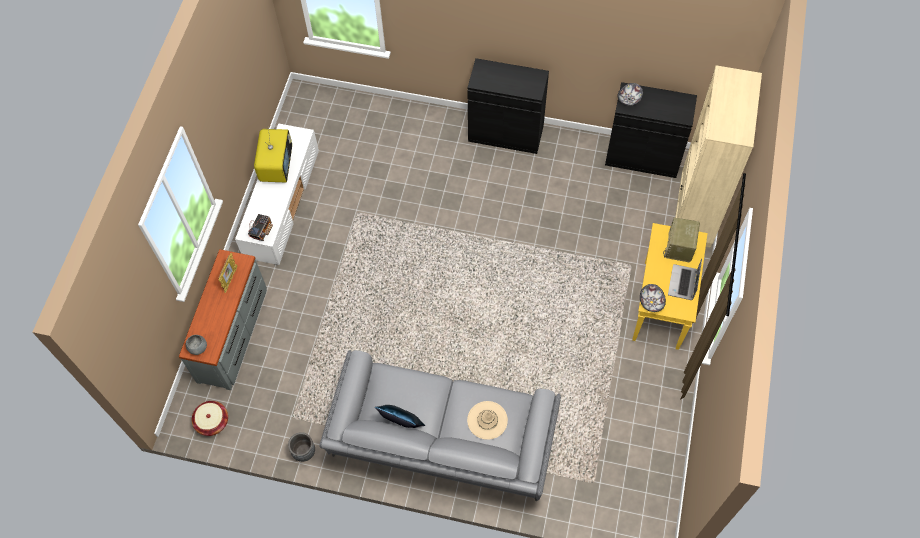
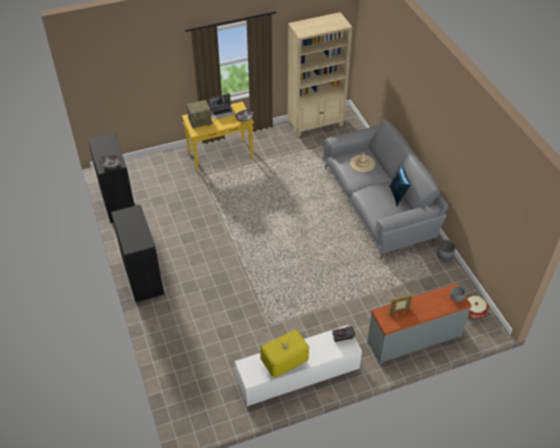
camera: 125 degrees left, 15 degrees down
beige bookcase [675,65,762,248] -> beige bookcase moved to [288,12,352,137]

